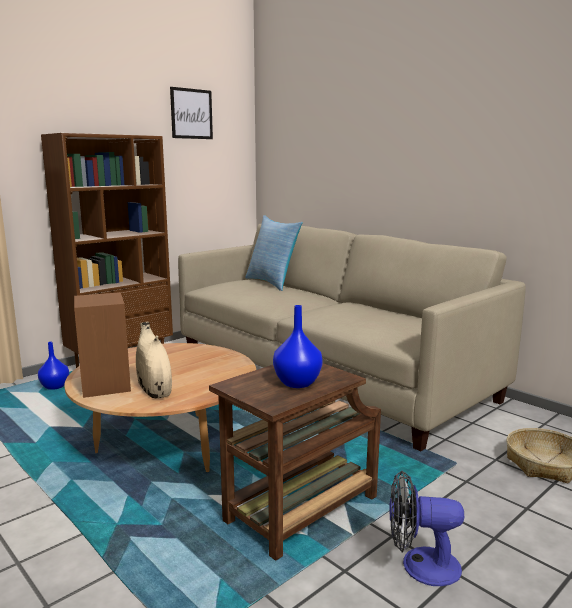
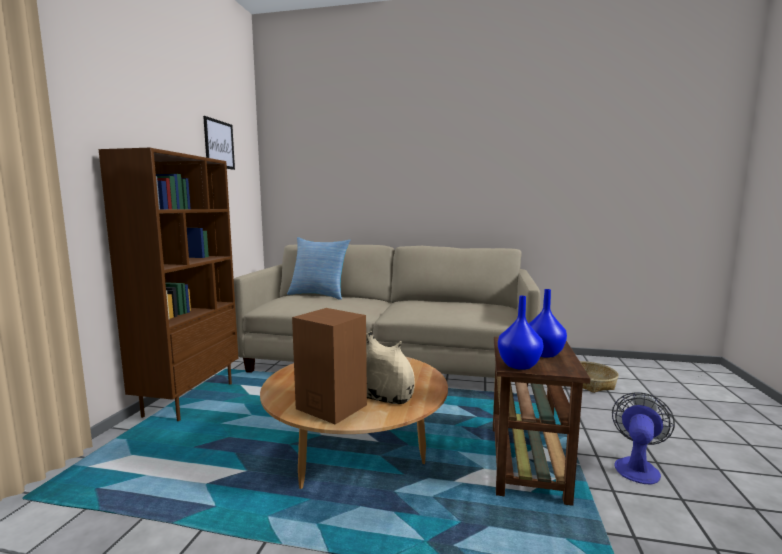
camera: 35 degrees left, 5 degrees down
blue vase [38,342,69,390] -> blue vase moved to [498,296,544,370]
fan [389,470,464,586] -> fan turned 150 degrees clockwise [612,392,675,484]

